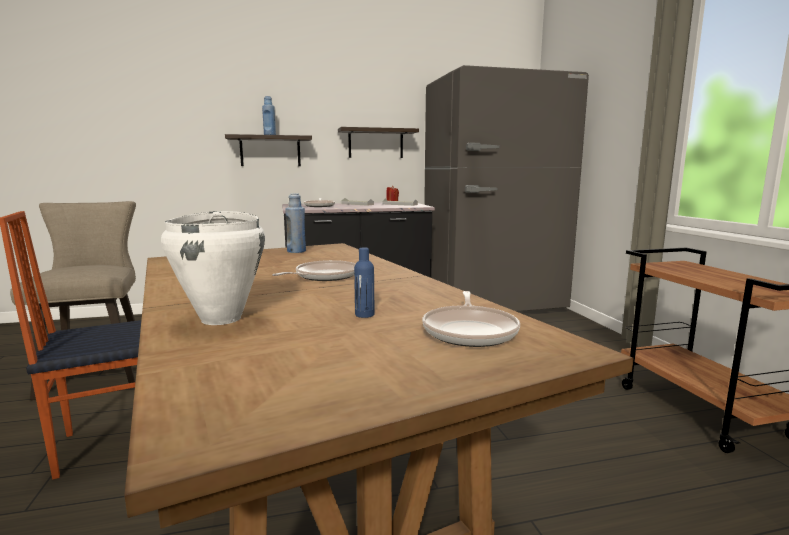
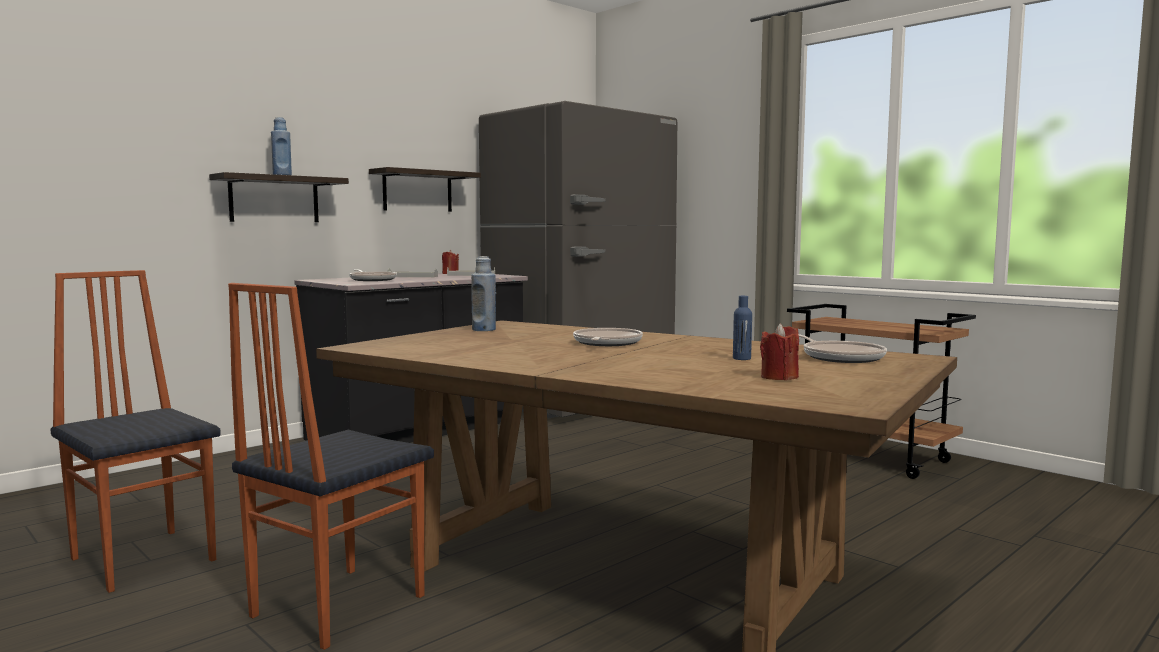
camera: 30 degrees left, 5 degrees down
beige stool [10,201,136,400] -> chair [50,270,221,593]
white cooking pot [161,211,265,325] -> none
none -> red candle [760,324,799,380]

